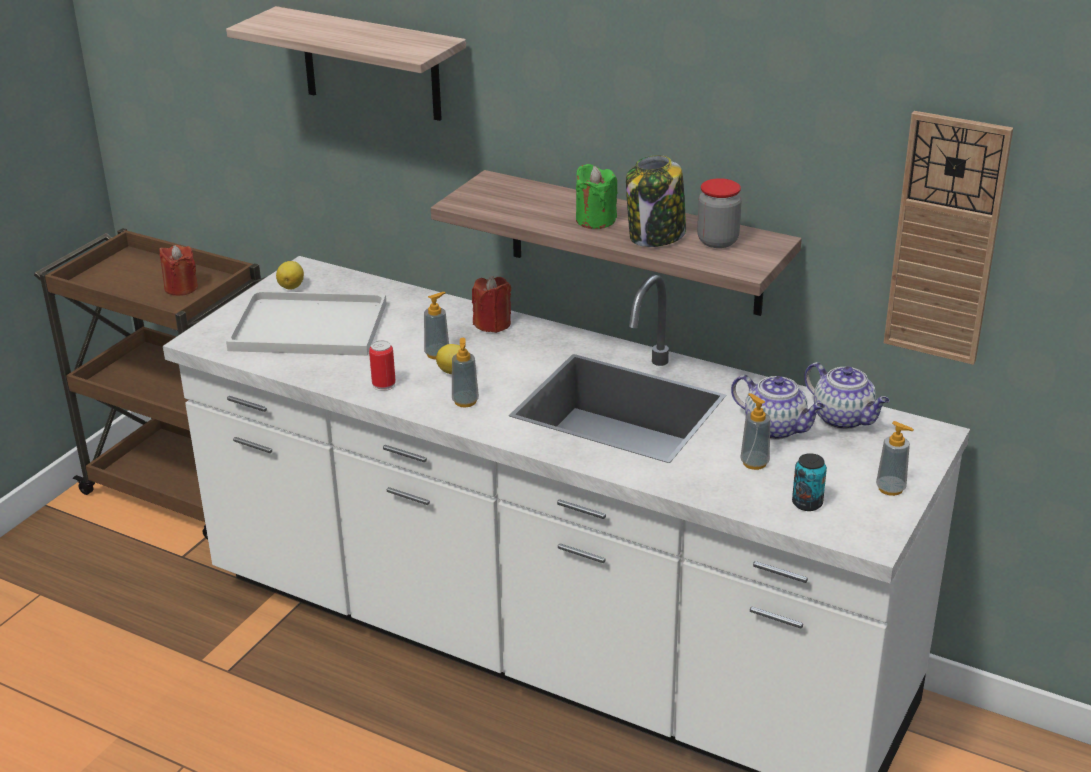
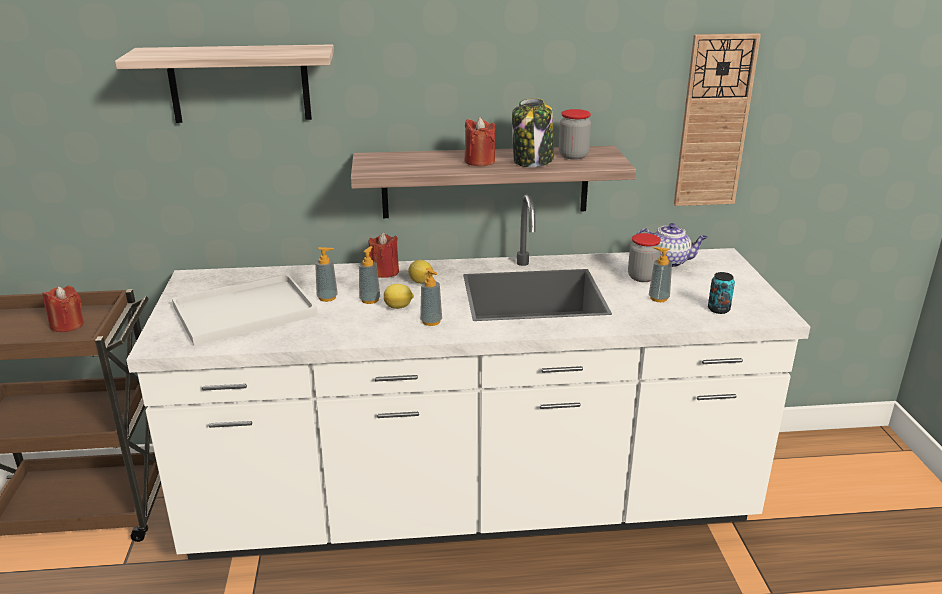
camera: 35 degrees left, 5 degrees down
lemon [276,261,304,289] -> lemon moved to [408,260,433,284]
can [369,340,396,391] -> none
green candle [576,164,618,229] -> red candle [465,117,495,166]
teapot [731,375,825,440] -> jar [628,233,661,282]
soap dispenser [876,421,914,496] -> soap dispenser moved to [315,247,338,302]

